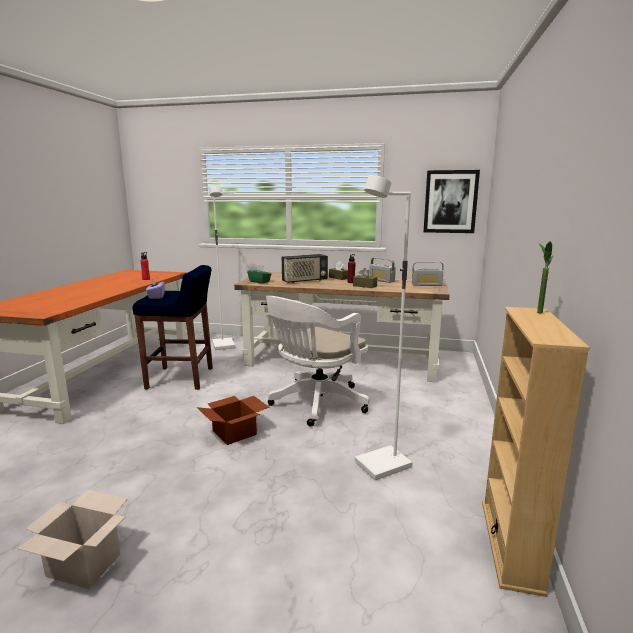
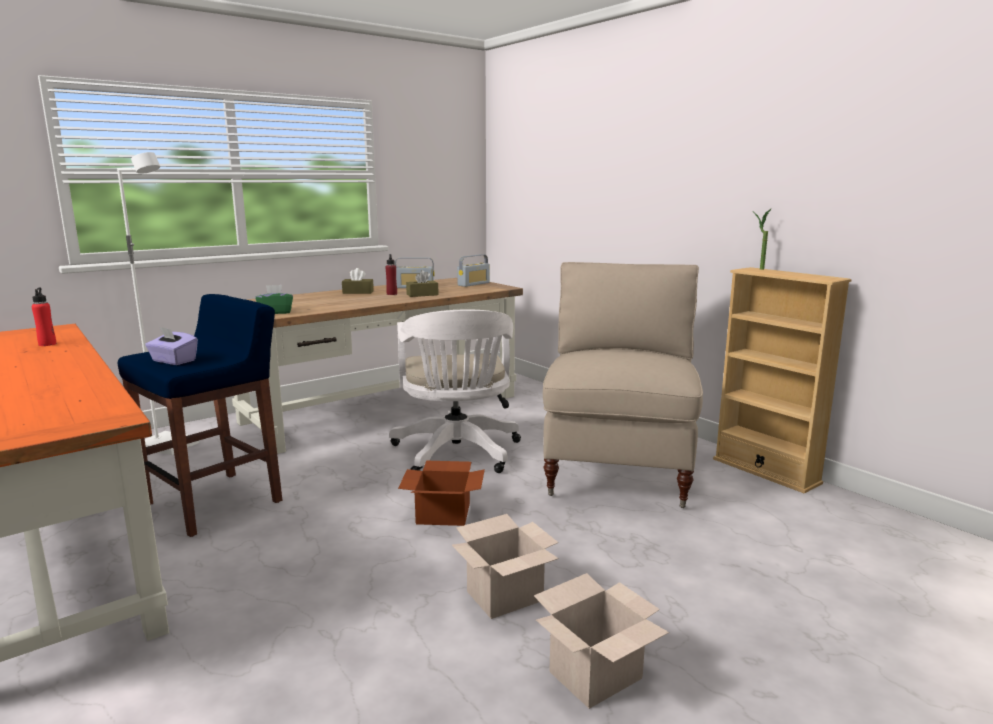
camera: 50 degrees left, 0 degrees up
radio [282,254,328,283] -> none
white floor lamp [355,175,413,480] -> beige chair [543,262,703,508]
picture [423,170,480,233] -> none
none -> cardboard box [452,514,559,619]

